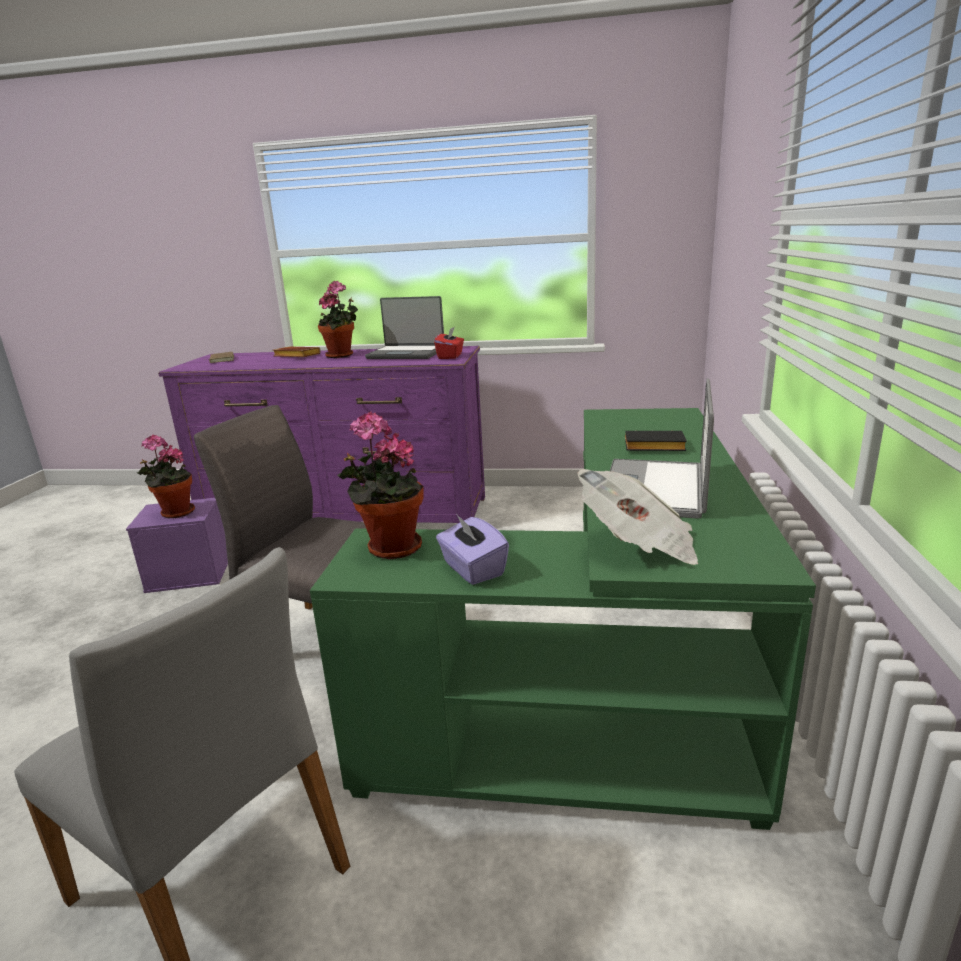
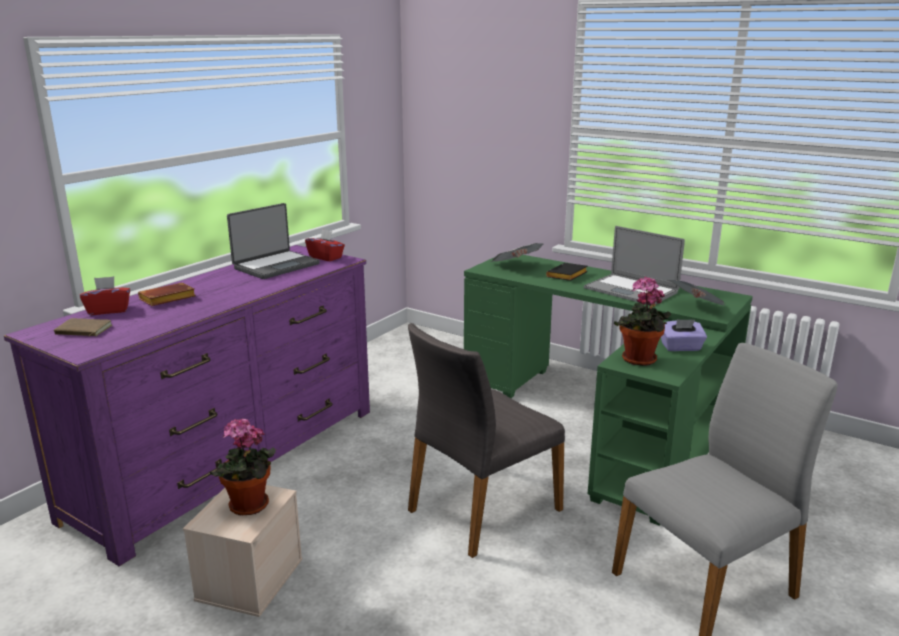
camera: 65 degrees left, 0 degrees up
purple storage box [126,498,228,593] -> beige storage box [183,485,302,617]
potted plant [318,281,358,358] -> none
none -> red tissue box [80,276,130,315]
none -> newspaper [490,243,543,262]

